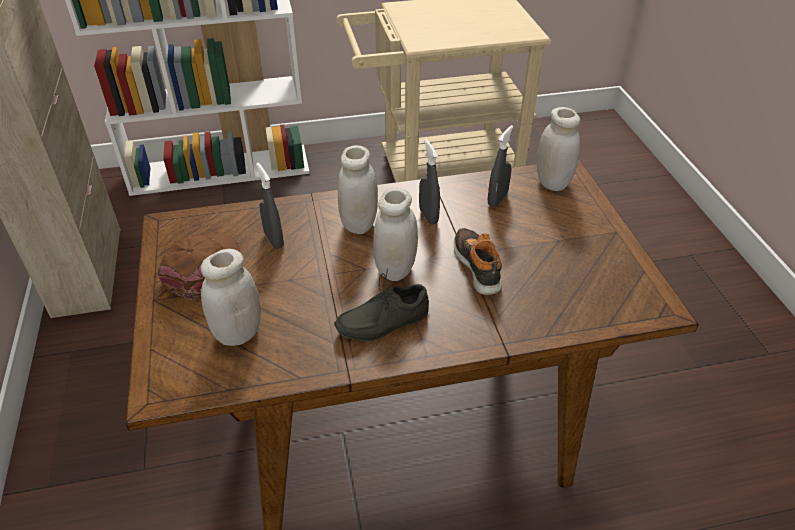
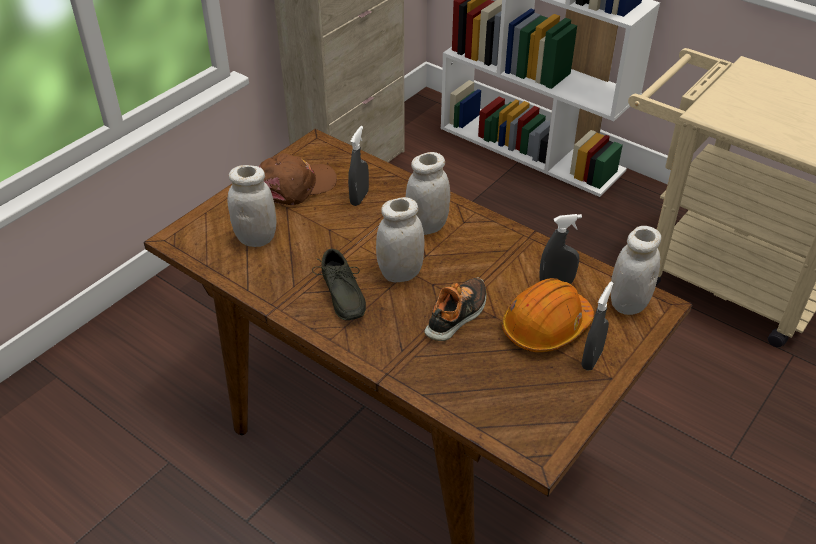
camera: 50 degrees right, 0 degrees up
grey shoe [334,268,429,341] -> grey shoe turned 135 degrees counterclockwise [312,249,366,320]
grey spray bottle [419,140,440,225] -> grey spray bottle moved to [581,282,613,371]
none -> orange hard hat [502,278,594,352]

